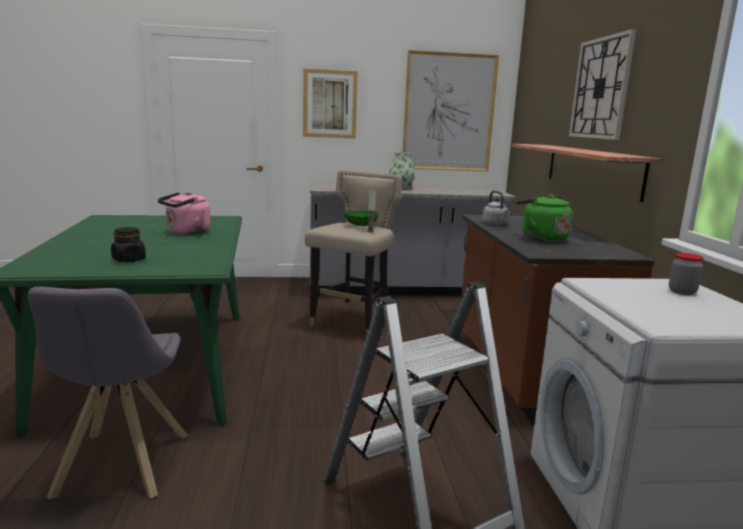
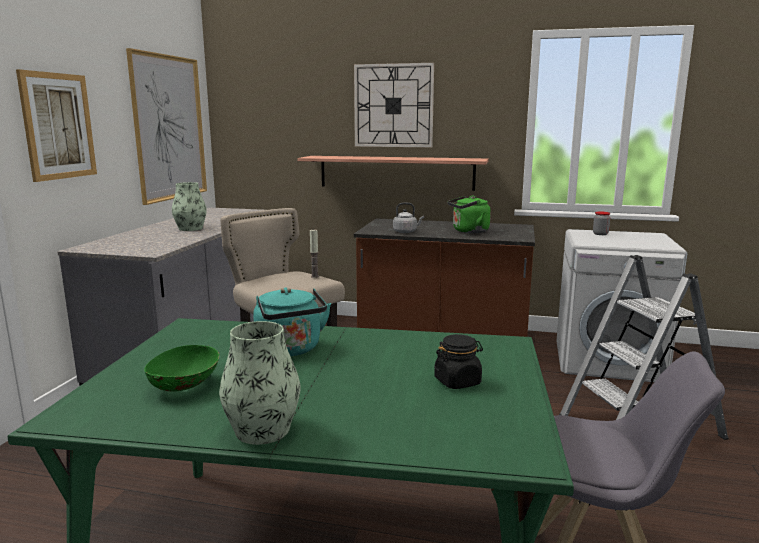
camera: 70 degrees left, 0 degrees up
pink kettle [158,192,211,235] -> turquoise kettle [253,287,331,356]
green bowl [344,210,379,226] -> green bowl moved to [144,345,219,392]
none -> vase [219,321,300,445]

